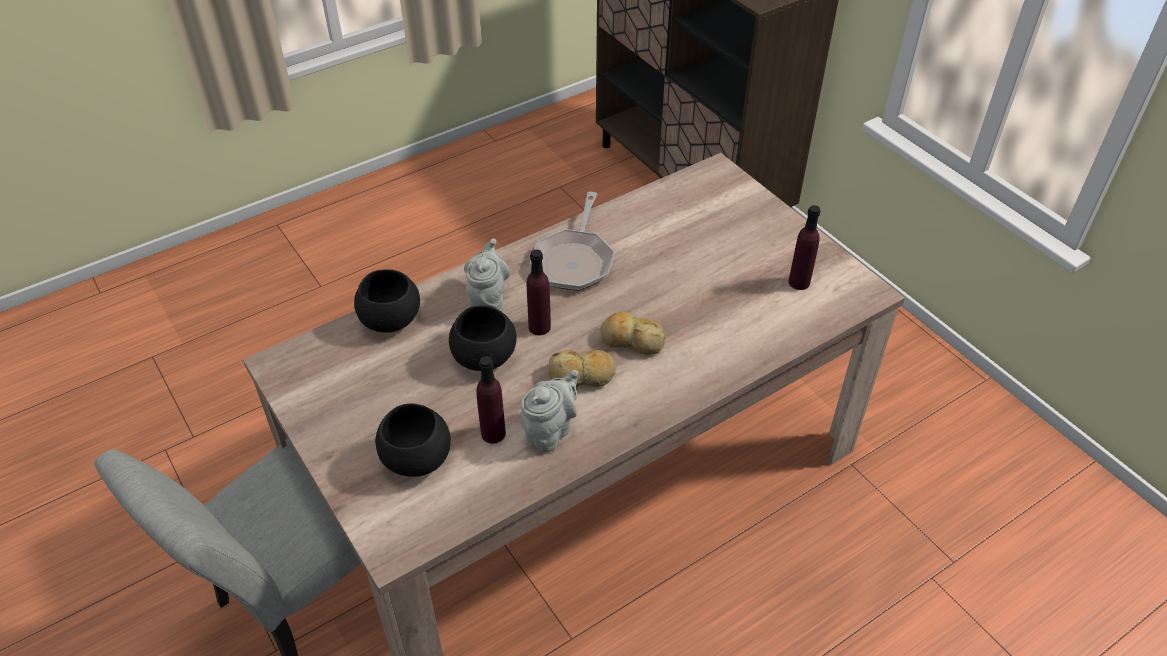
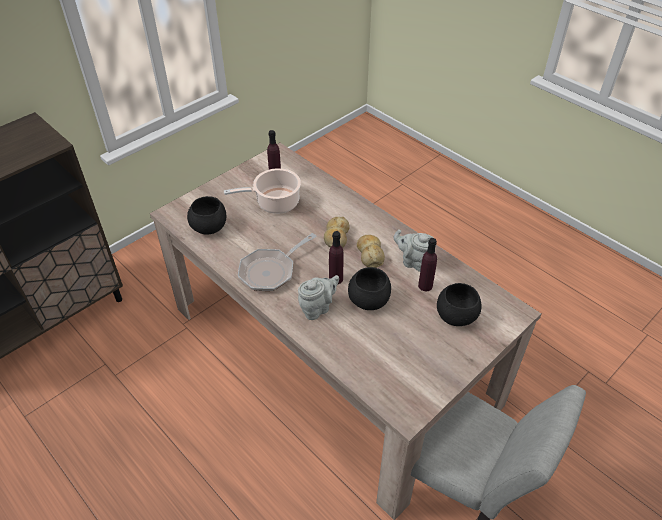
camera: 100 degrees left, 0 degrees up
black bowl [354,269,420,333] -> black bowl moved to [187,196,226,235]
grey teapot [464,239,510,312] -> grey teapot turned 150 degrees clockwise [298,275,339,320]
frying pan [530,192,615,291] -> frying pan turned 135 degrees clockwise [238,233,317,291]
none -> cooking pot [224,168,301,214]

